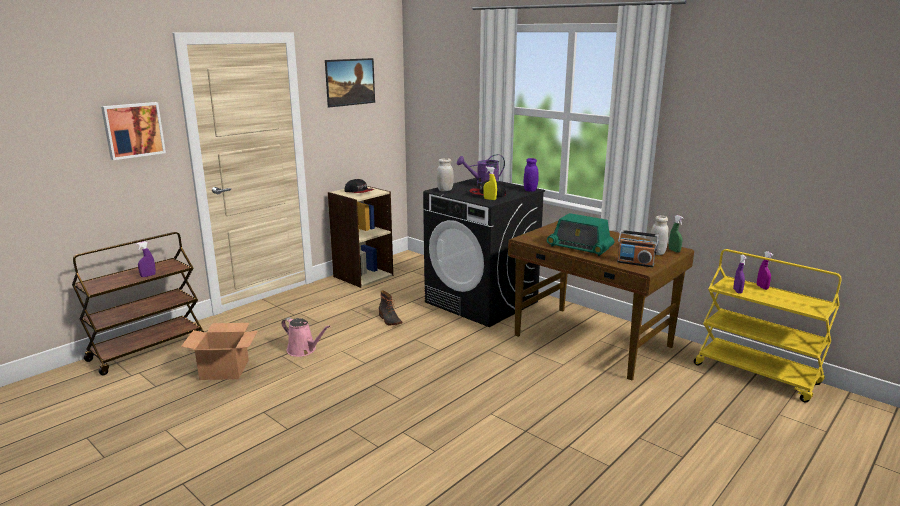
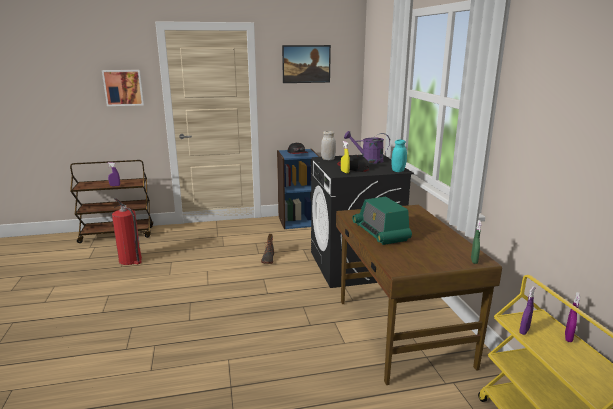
camera: 35 degrees right, 0 degrees up
cardboard box [181,323,258,380] -> fire extinguisher [112,198,142,265]
pink watering can [282,318,330,357] -> none
beige bookcase [328,186,393,288] -> blue bookcase [277,149,320,229]
purple jar [524,158,539,192] -> turquoise jar [391,140,407,172]
radio [617,230,659,267] -> none
white jar [650,216,669,255] -> none

